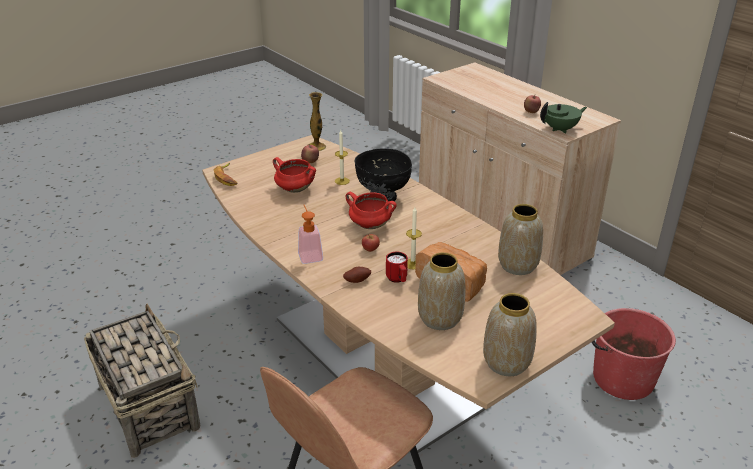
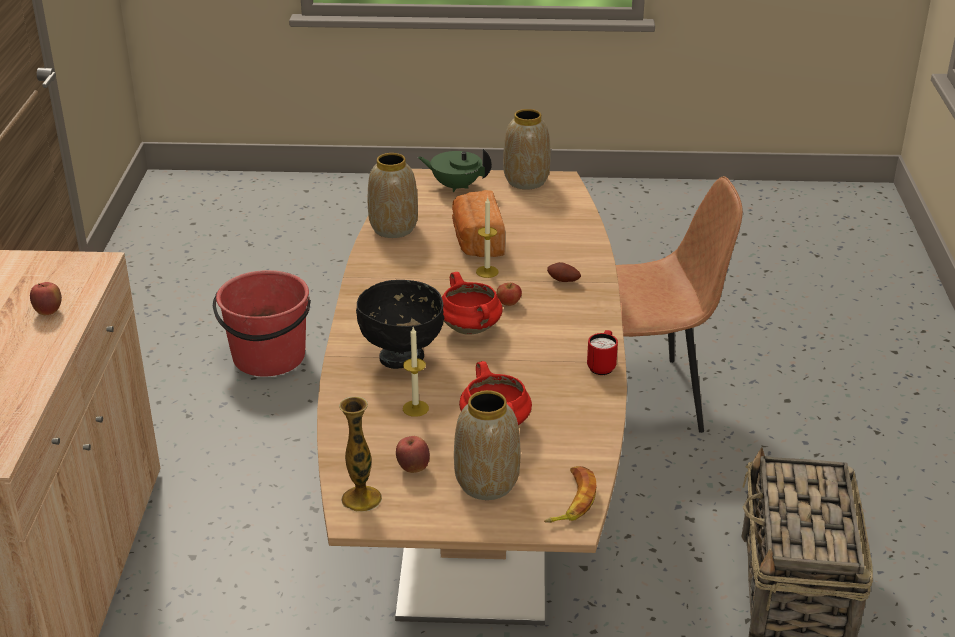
camera: 140 degrees left, 0 degrees up
soap dispenser [298,205,323,264] -> none
red mug [386,252,408,283] -> red mug moved to [587,330,618,375]
vase [418,252,465,330] -> vase moved to [454,390,520,500]
green teapot [540,102,587,134] -> green teapot moved to [418,149,492,192]

